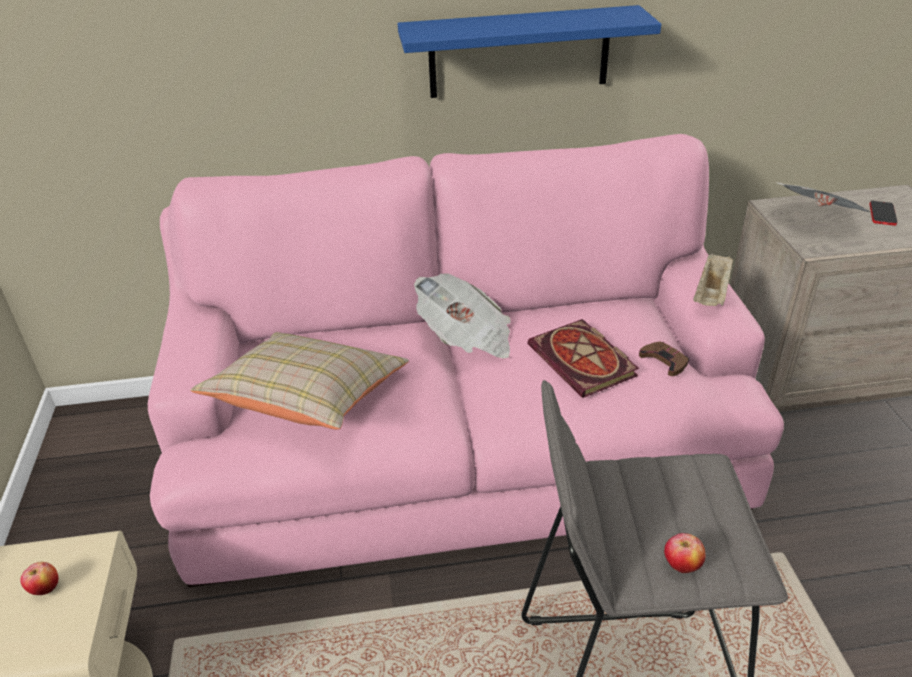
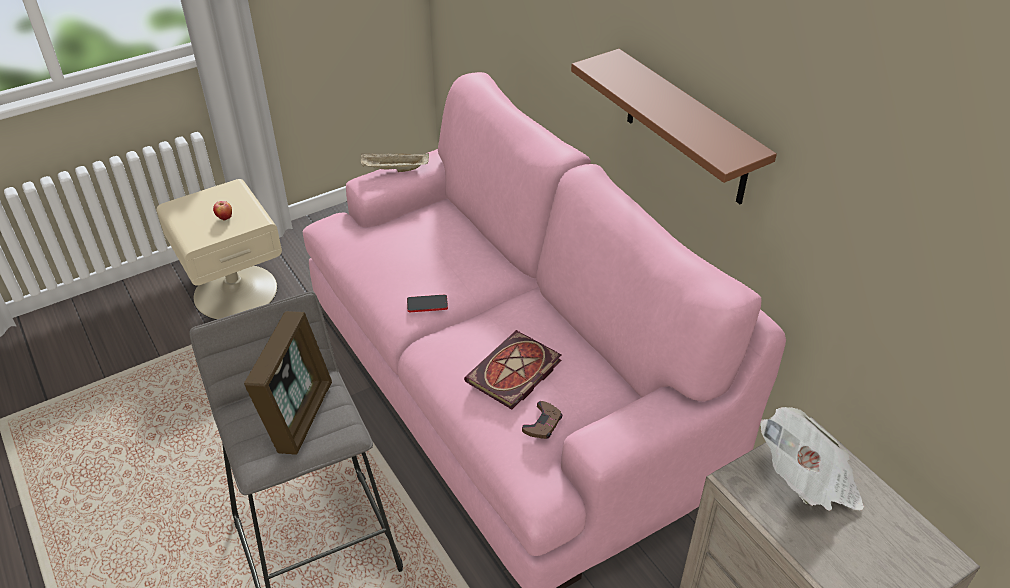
camera: 65 degrees right, 5 degrees up
beige pillow [190,332,409,430] -> none
blue shelf [398,5,661,98] -> brown shelf [571,49,777,204]
newspaper [414,273,511,358] -> none
apple [664,533,705,573] -> none
beige tray [693,252,733,306] -> beige tray moved to [361,153,429,172]
phone [870,201,897,226] -> phone moved to [407,295,448,312]
none -> picture frame [244,311,332,455]

